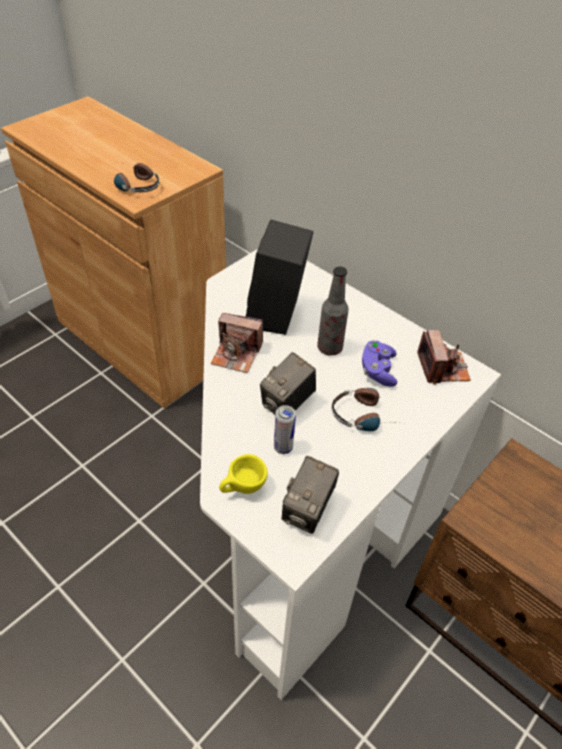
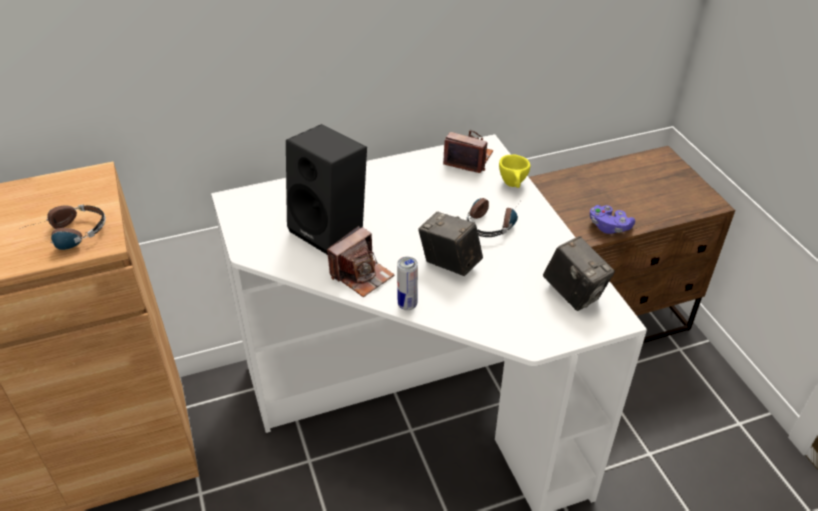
camera: 60 degrees left, 5 degrees down
yellow cup [219,454,268,494] -> yellow cup moved to [499,154,530,188]
camera [260,352,316,414] -> camera turned 150 degrees clockwise [418,212,483,276]
can [274,405,296,454] -> can moved to [397,257,418,310]
bottle [317,266,349,356] -> none
purple game controller [362,340,397,387] -> purple game controller moved to [590,205,635,234]

